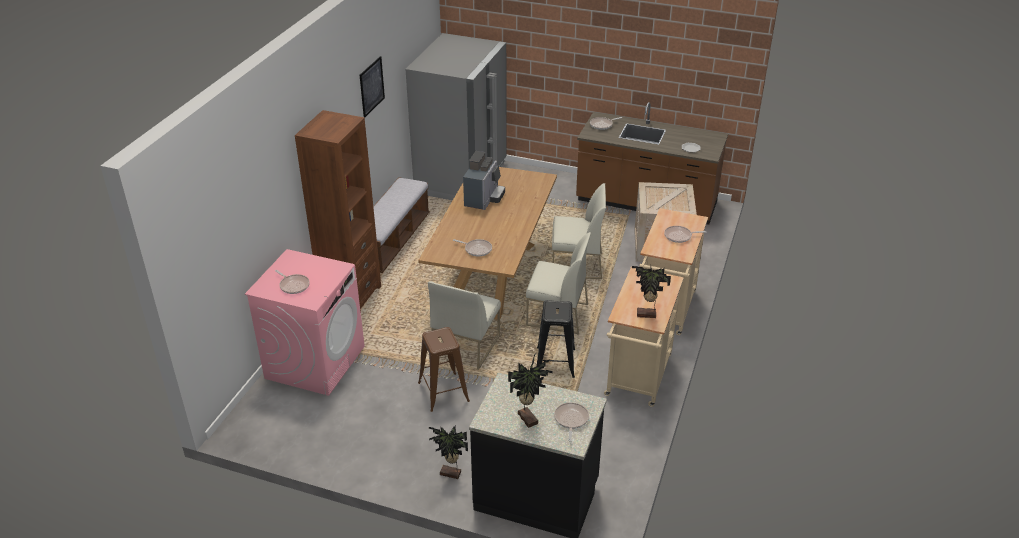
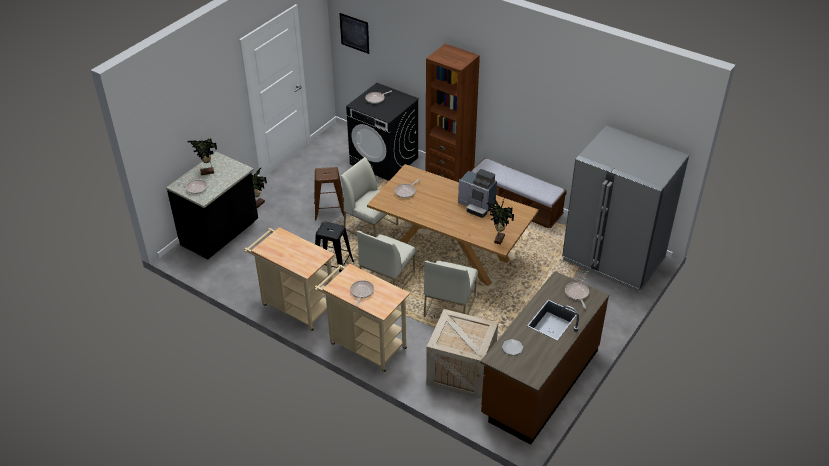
camera: 105 degrees right, 5 degrees up
pink washing machine [245,249,365,396] -> black washing machine [346,83,419,181]
picture [360,56,385,118] -> picture moved to [340,13,369,54]
potted plant [632,266,671,318] -> potted plant moved to [486,197,514,245]

